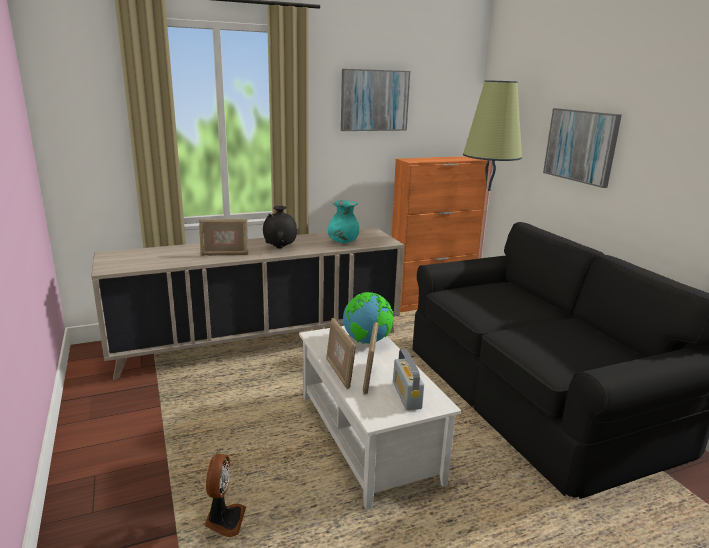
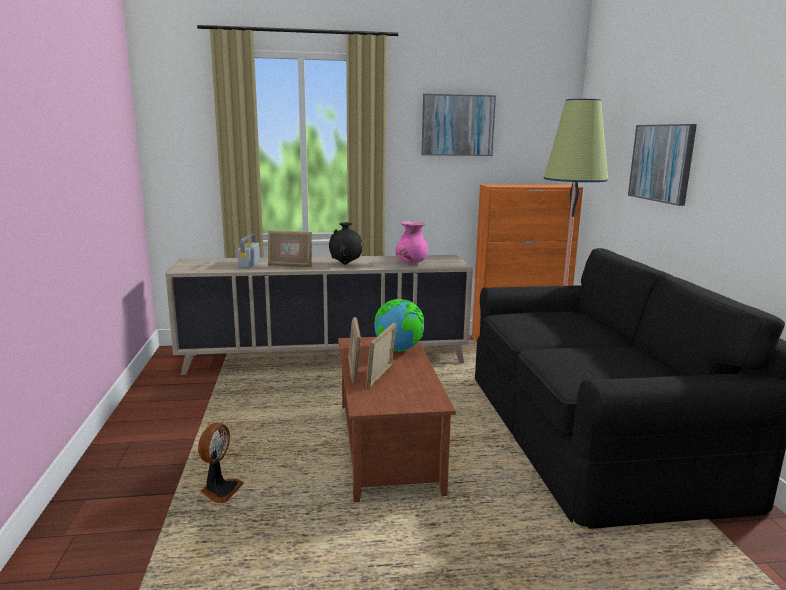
camera: 15 degrees right, 5 degrees down
white coffee table [299,326,461,510] -> brown coffee table [338,337,456,502]
turquoise vase [328,200,359,243] -> pink vase [395,221,428,264]
radio [393,349,424,410] -> radio moved to [238,234,260,268]

